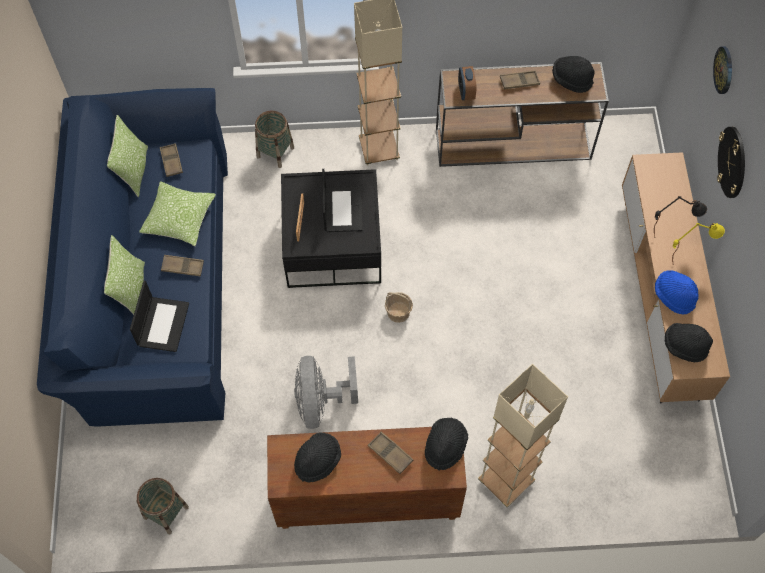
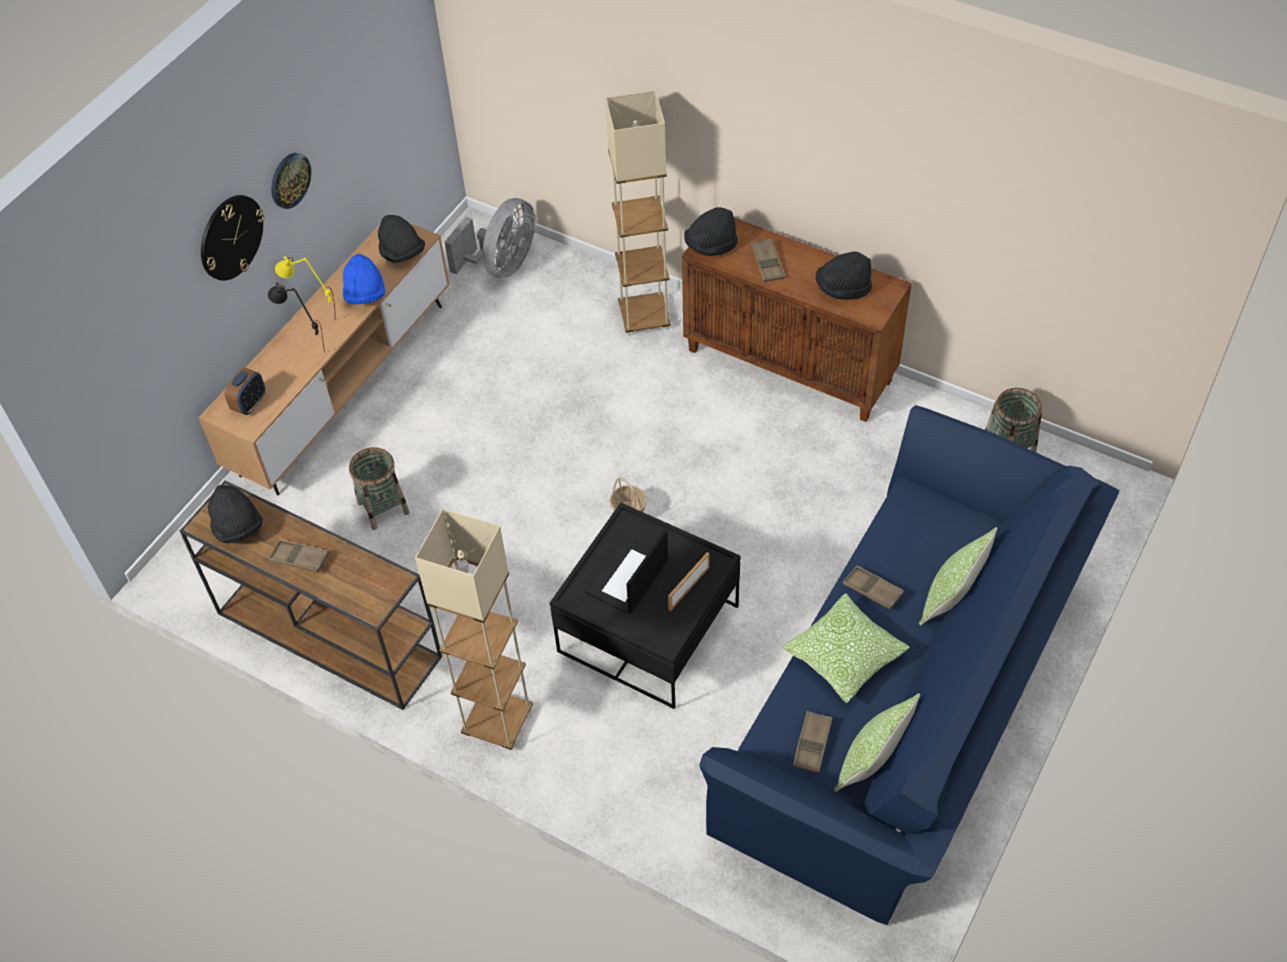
camera: 145 degrees left, 10 degrees down
laptop [130,281,189,352] -> none
basket [255,111,294,168] -> basket moved to [349,447,409,530]
grey fan [294,356,358,429] -> grey fan moved to [444,198,535,278]
alarm clock [458,66,477,100] -> alarm clock moved to [225,368,265,415]
wall clock [713,46,732,94] -> wall clock moved to [271,153,311,209]

